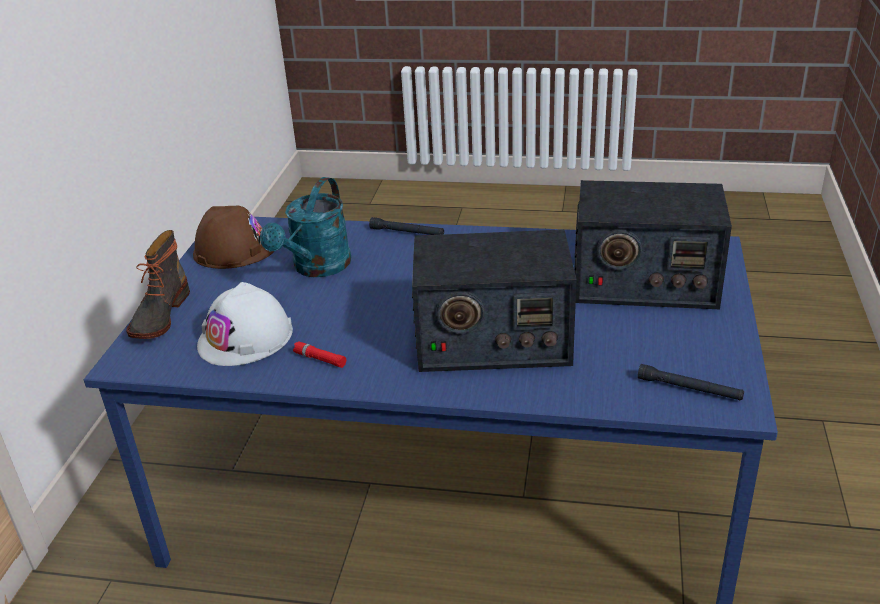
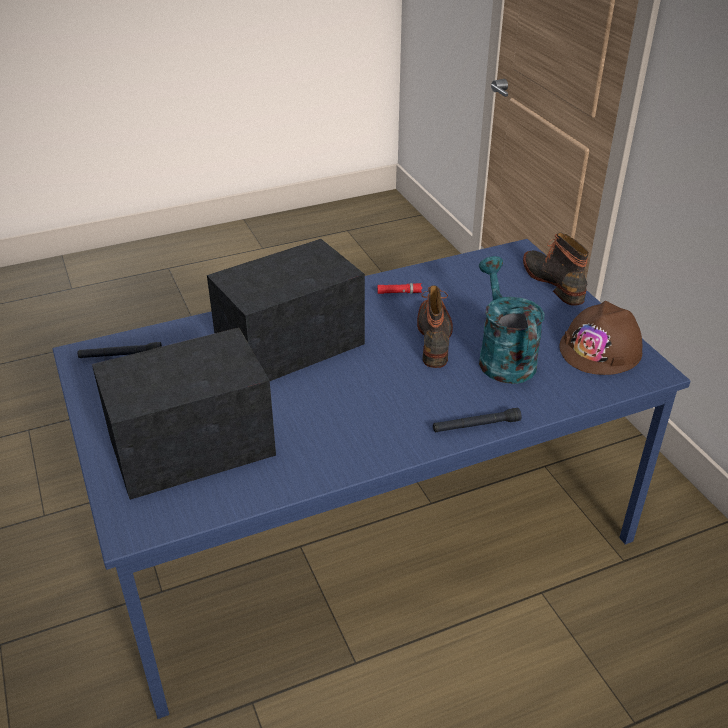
camera: 145 degrees right, 5 degrees up
white hard hat [197,282,293,366] -> none
none -> boot [417,285,453,368]

